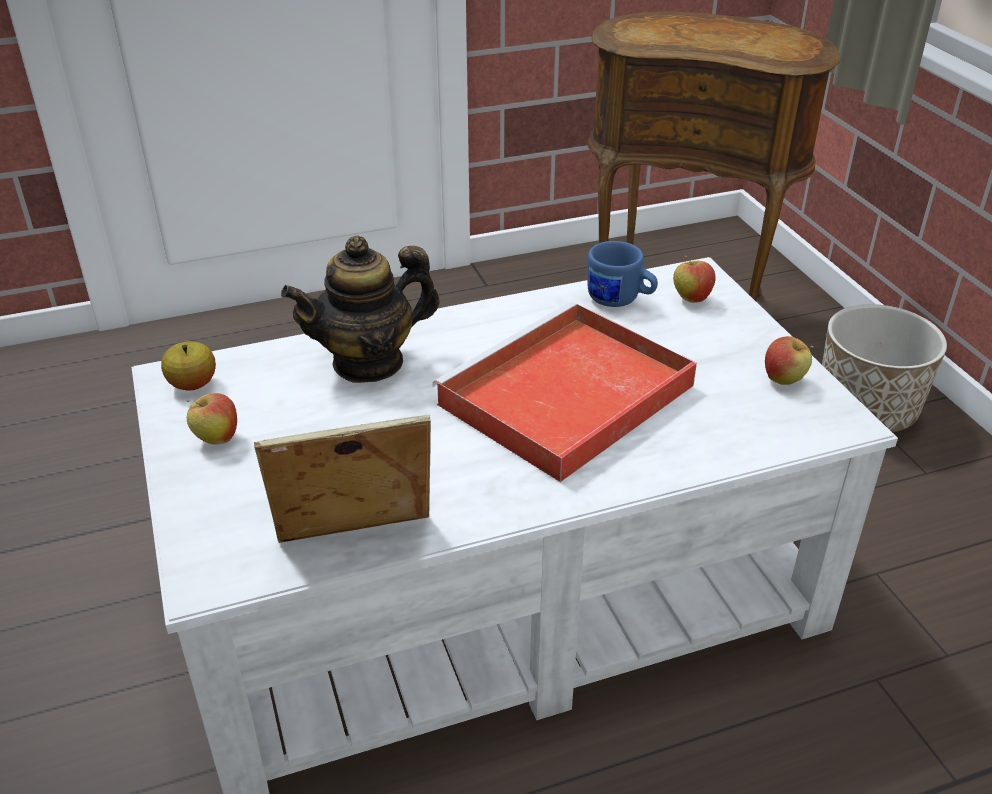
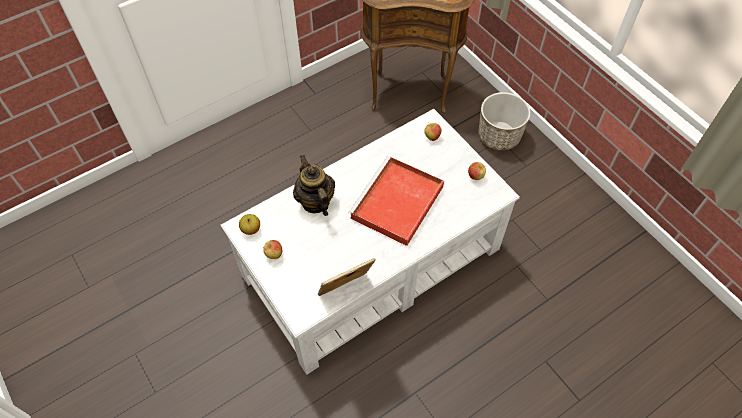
camera: 15 degrees left, 20 degrees up
teapot [281,235,440,383] -> teapot turned 105 degrees clockwise [293,155,335,216]
blue mug [587,241,658,307] -> none

